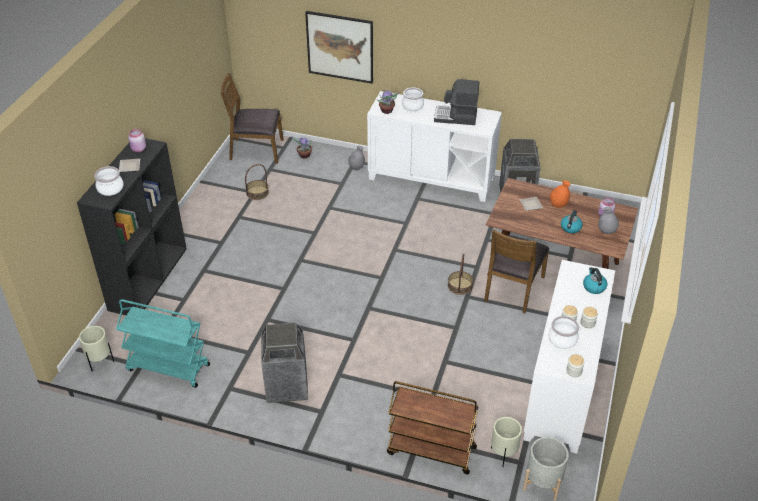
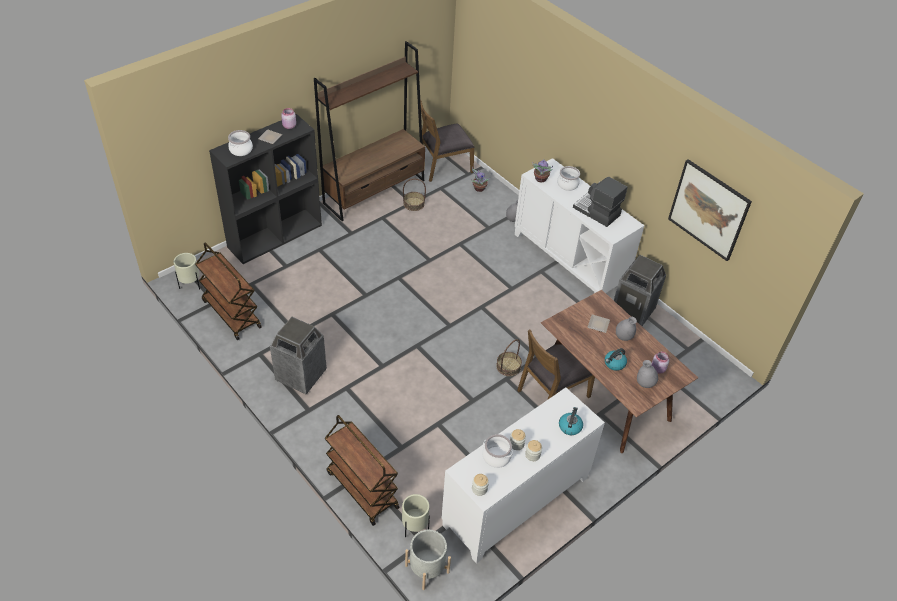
camera: 30 degrees right, 5 degrees up
turquoise cart [116,299,210,388] -> brown cart [195,242,262,340]
brown chair [221,73,284,164] -> brown chair turned 60 degrees counterclockwise [420,99,475,182]
picture [305,11,373,84] -> picture moved to [668,159,752,261]
orange vase [550,180,570,208] -> grey vase [616,317,637,341]
none -> brown bookcase [314,41,425,221]

